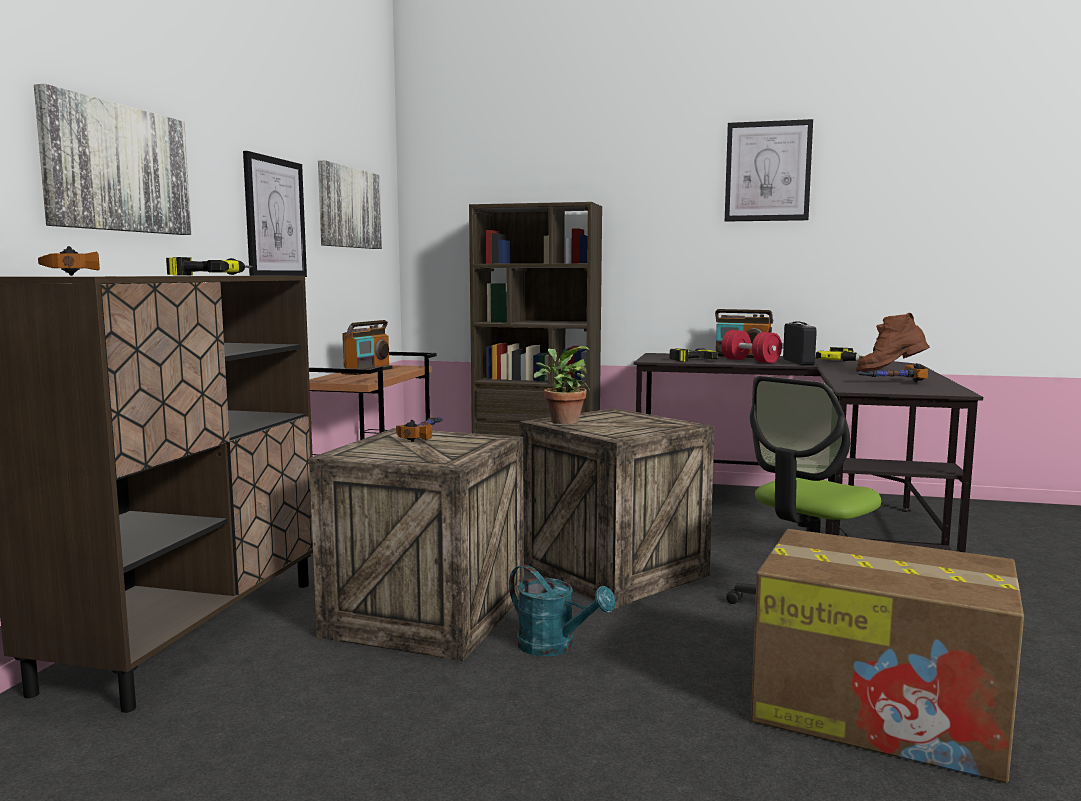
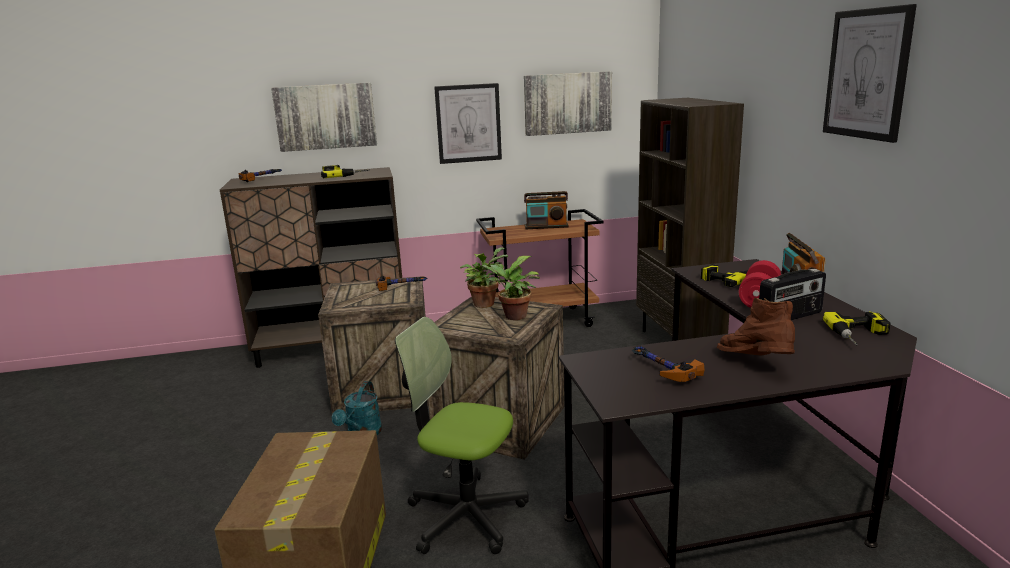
camera: 65 degrees right, 10 degrees up
none -> potted plant [479,256,540,320]

